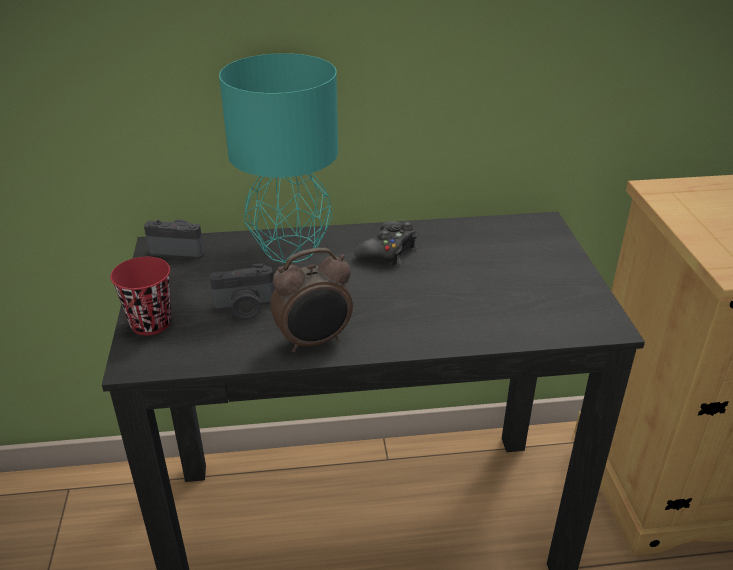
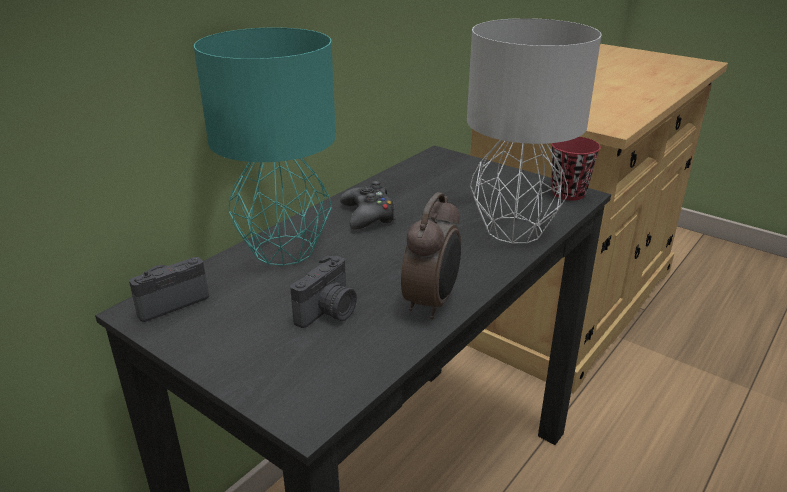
camera: 45 degrees left, 5 degrees down
red cup [110,257,171,335] -> red cup moved to [551,137,601,201]
none -> grey table lamp [467,18,602,244]

